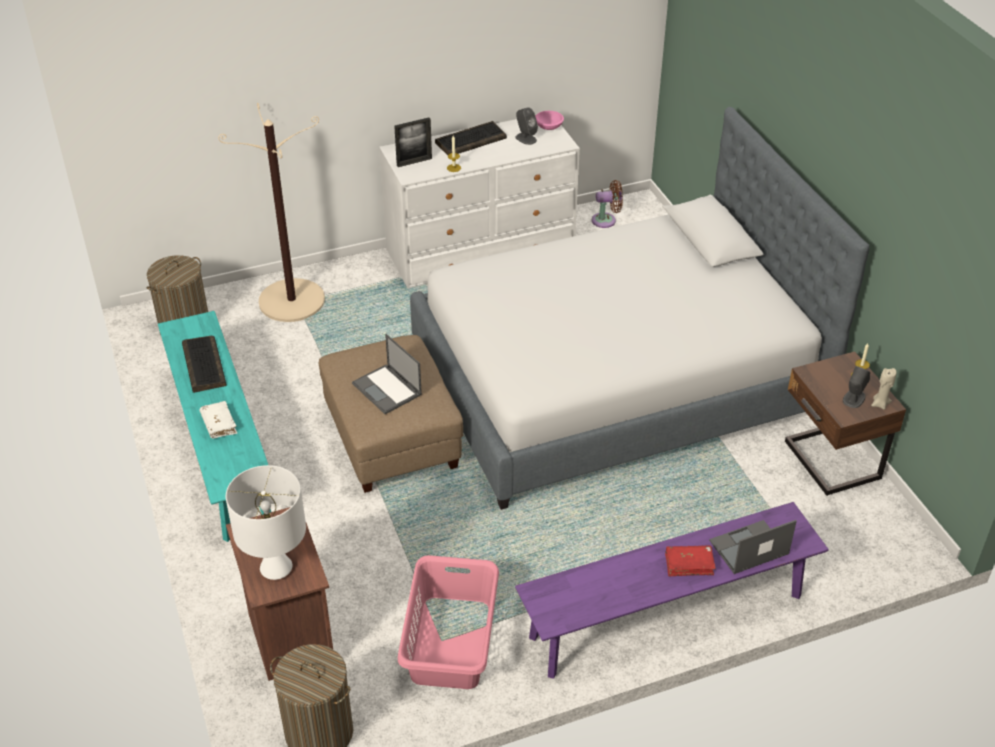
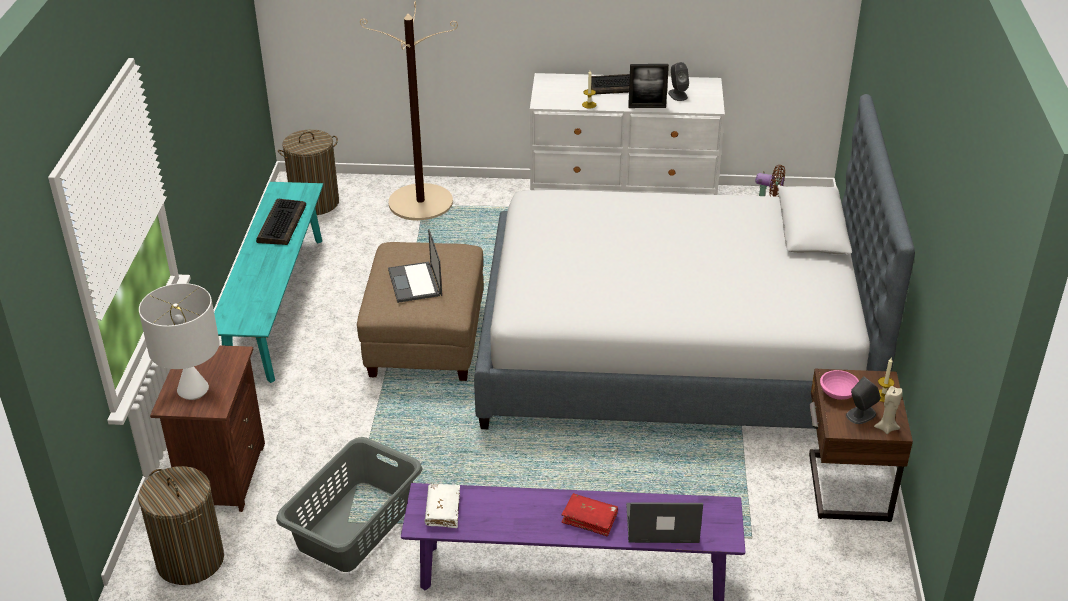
camera: 25 degrees right, 5 degrees down
white book [200,401,237,439] -> white book moved to [425,484,460,528]
picture frame [394,118,432,167] -> picture frame moved to [628,64,669,108]
pink laundry basket [398,555,499,689] -> grey laundry basket [276,437,422,572]
pink bowl [535,111,564,130] -> pink bowl moved to [820,370,859,400]

